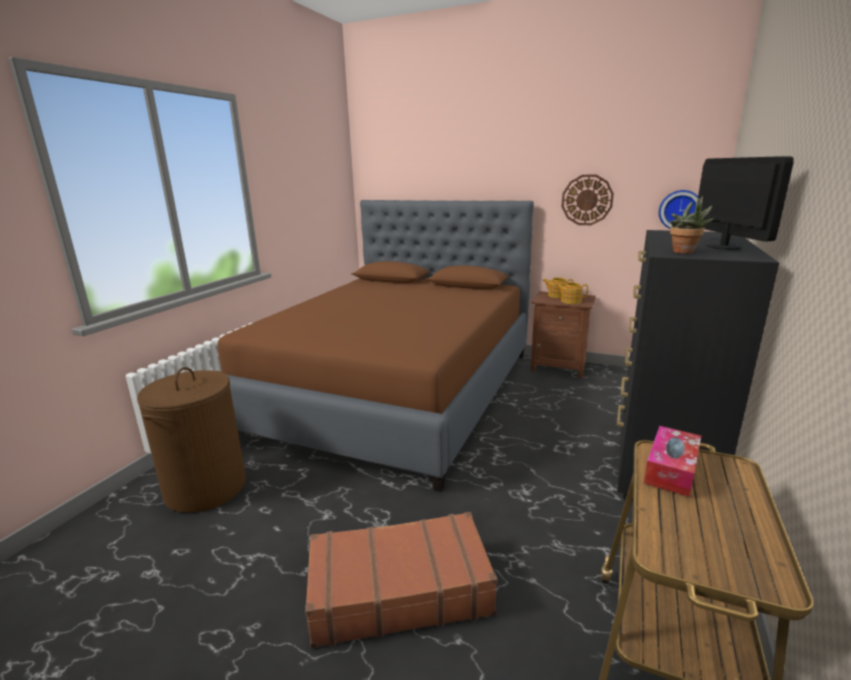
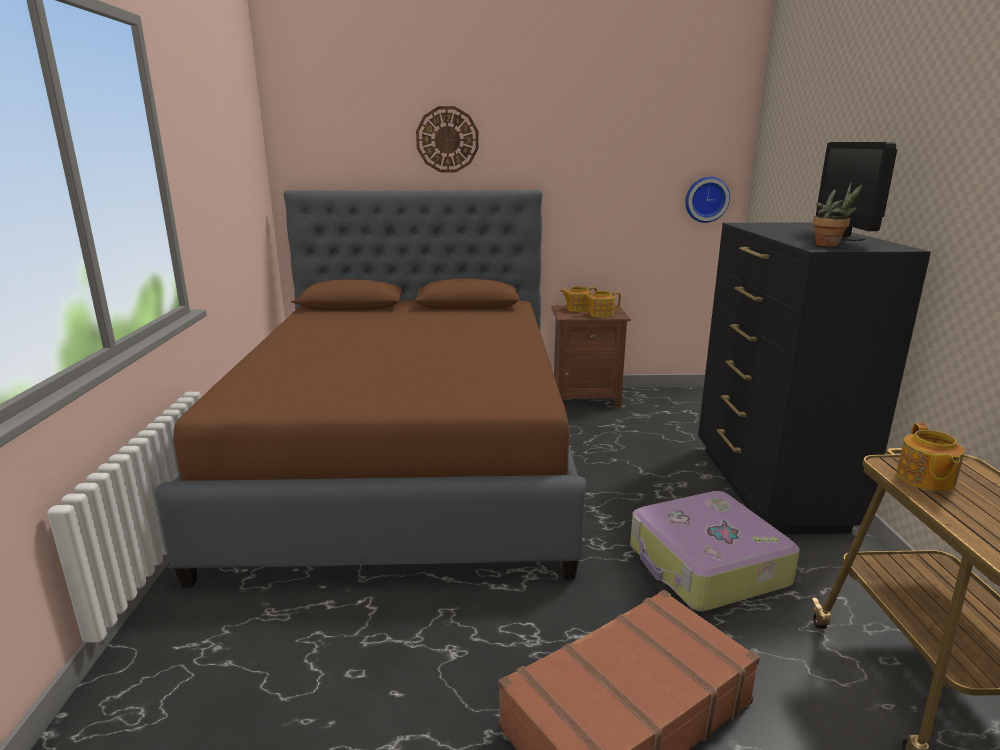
camera: 25 degrees left, 0 degrees up
brown laundry basket [137,367,246,513] -> none
wall clock [561,174,614,225] -> wall clock moved to [416,106,479,172]
tissue box [644,426,701,497] -> teapot [896,423,965,491]
monitor [698,156,794,250] -> monitor turned 150 degrees counterclockwise [816,142,897,241]
none -> suitcase [630,491,800,611]

